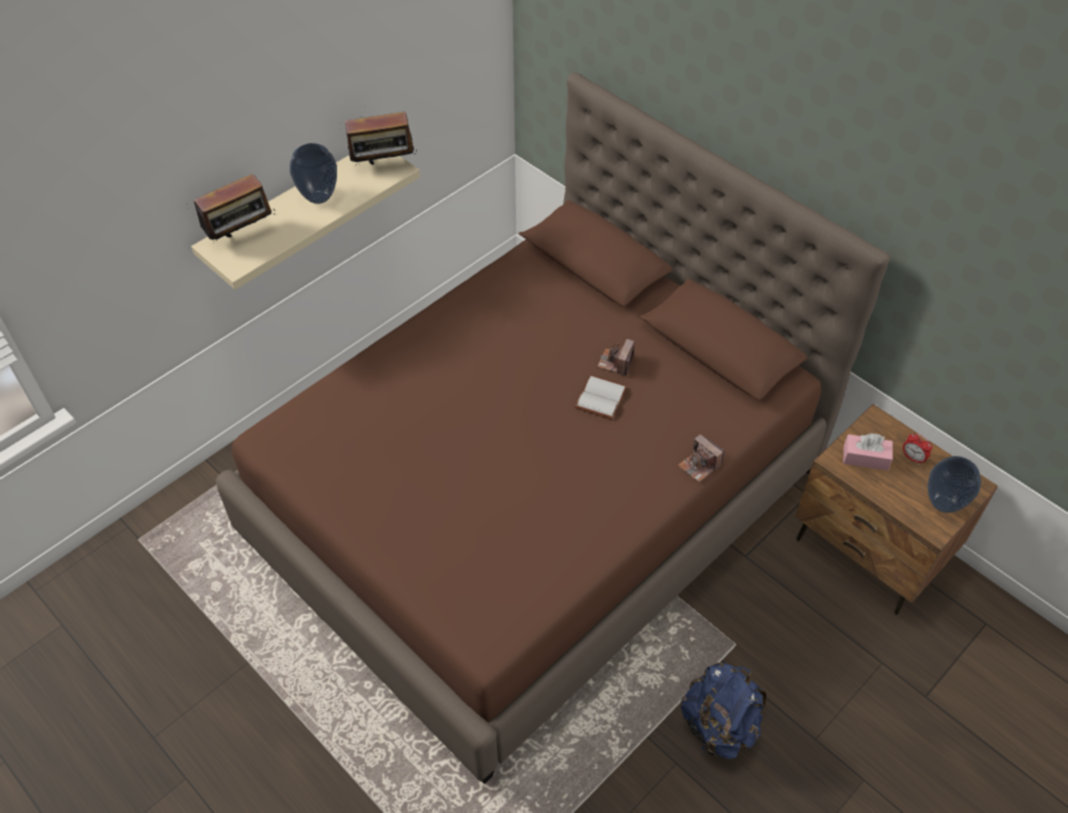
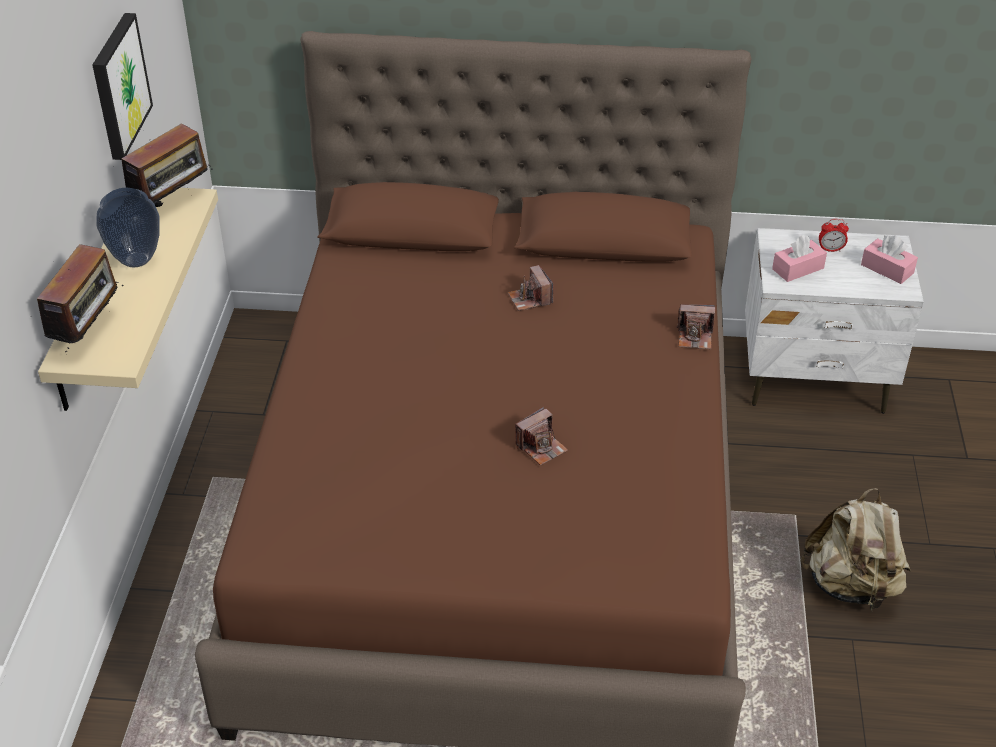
camera: 40 degrees left, 10 degrees down
white book [575,375,627,419] -> none
blue backpack [681,662,767,759] -> beige backpack [800,488,910,611]
brown nightstand [795,404,998,615] -> white nightstand [745,228,924,414]
vase [927,456,981,513] -> pink tissue box [861,235,918,284]
none -> picture [92,13,153,160]
none -> camera [515,407,568,465]

